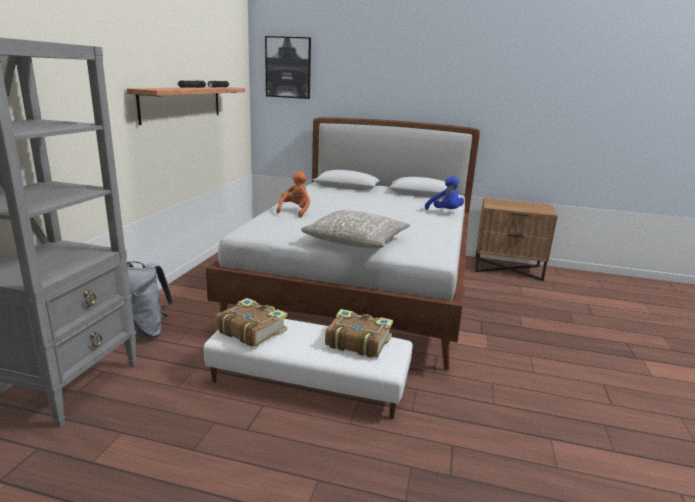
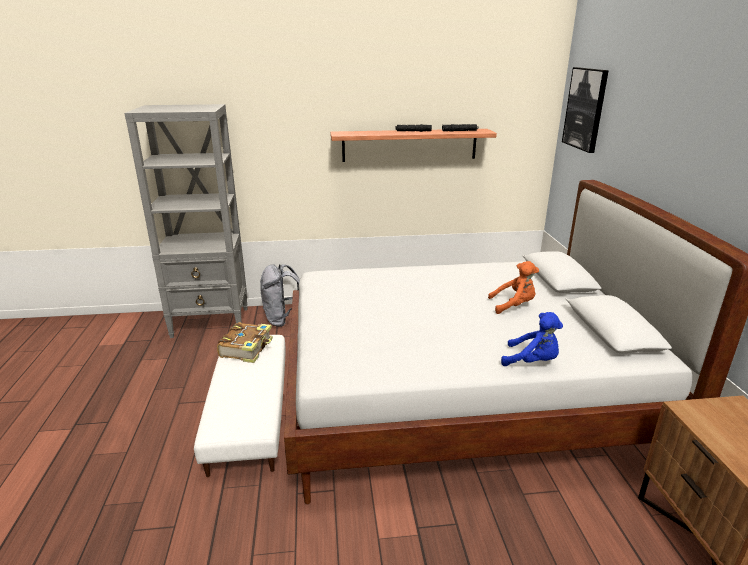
camera: 70 degrees right, 5 degrees up
orange plush toy [276,171,310,218] -> orange plush toy moved to [488,261,539,314]
grey pillow [301,210,410,249] -> none
book [325,309,393,358] -> none
blue plush toy [425,176,464,210] -> blue plush toy turned 105 degrees counterclockwise [501,312,563,366]

